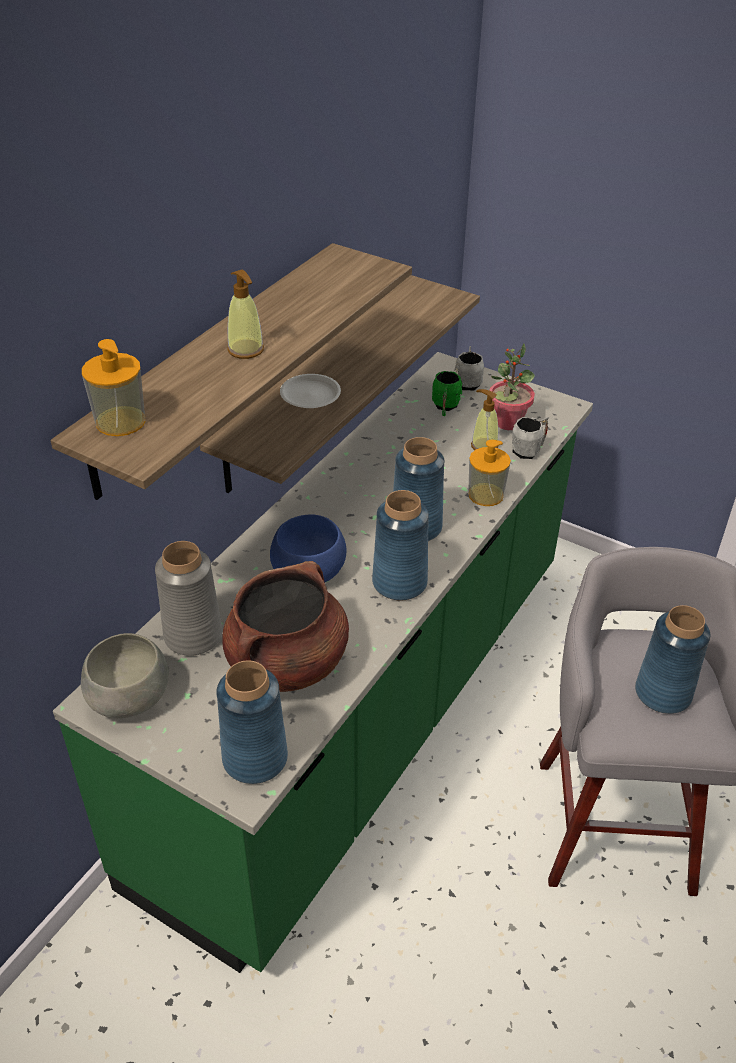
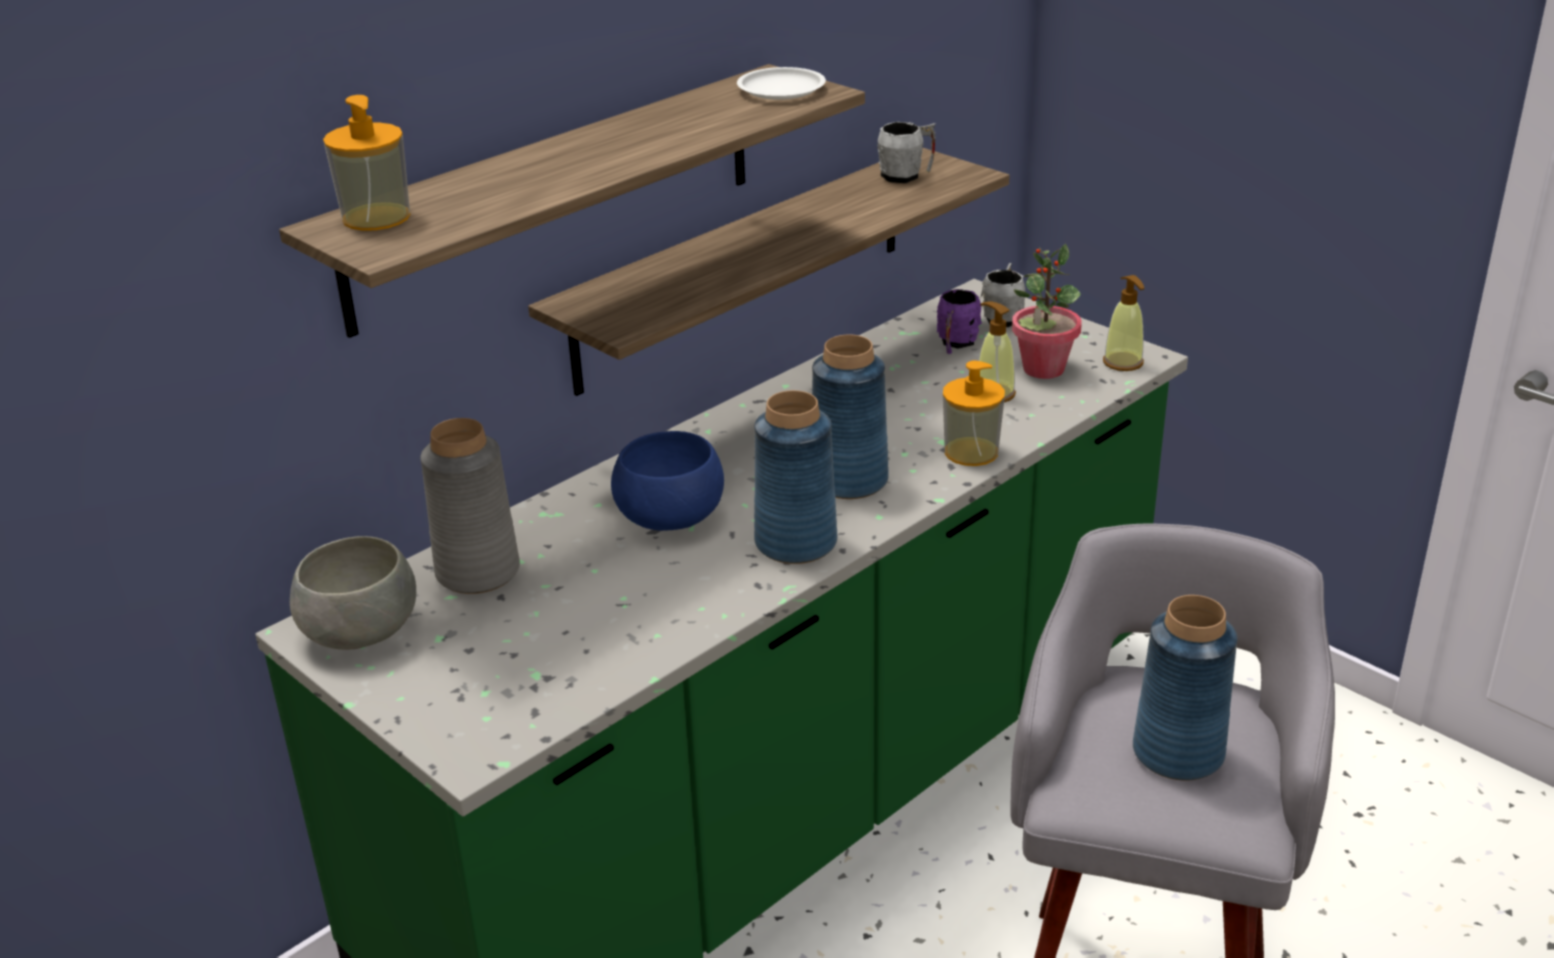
camera: 15 degrees right, 10 degrees down
blue vase [216,660,288,784] -> none
brown cooking pot [222,561,349,692] -> none
soap dispenser [227,270,264,359] -> soap dispenser moved to [1103,275,1145,371]
white plate [280,374,341,408] -> white plate moved to [737,67,826,100]
green mug [432,371,462,416] -> purple mug [937,289,982,354]
grey mug [512,417,549,459] -> grey mug moved to [877,122,936,183]

